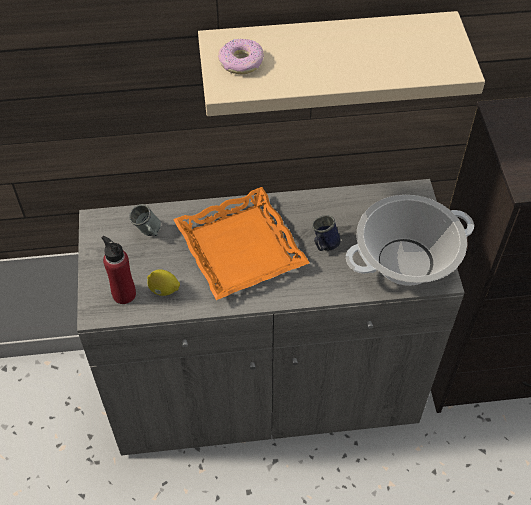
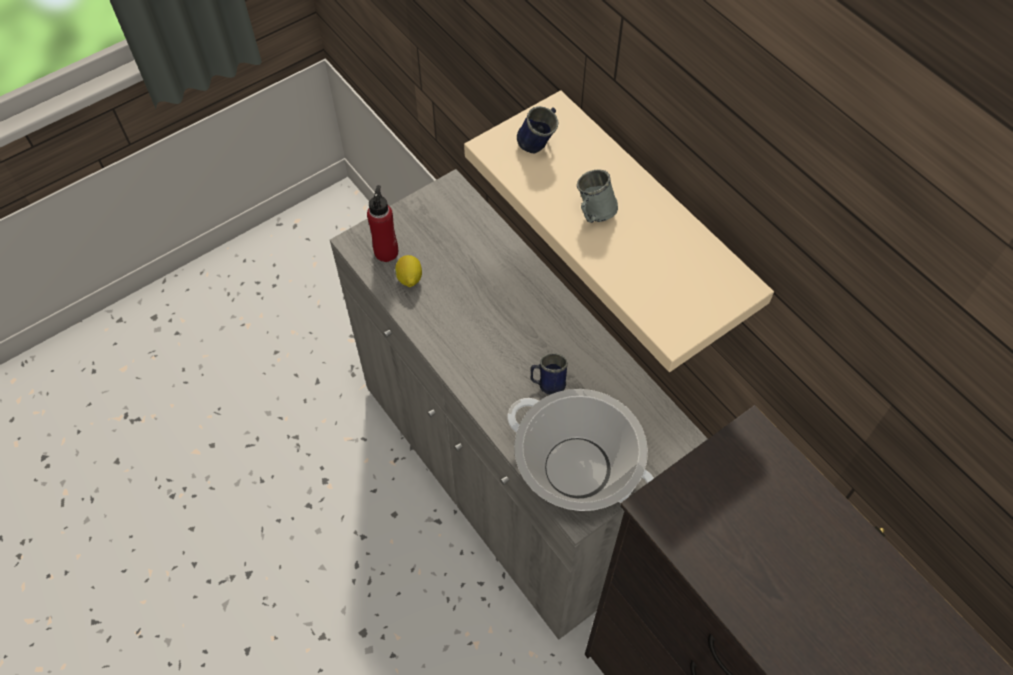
camera: 60 degrees right, 5 degrees up
grey mug [129,204,161,236] -> grey mug moved to [577,169,618,223]
orange tray [173,187,310,300] -> none
donut [218,39,264,74] -> blue mug [517,106,558,154]

